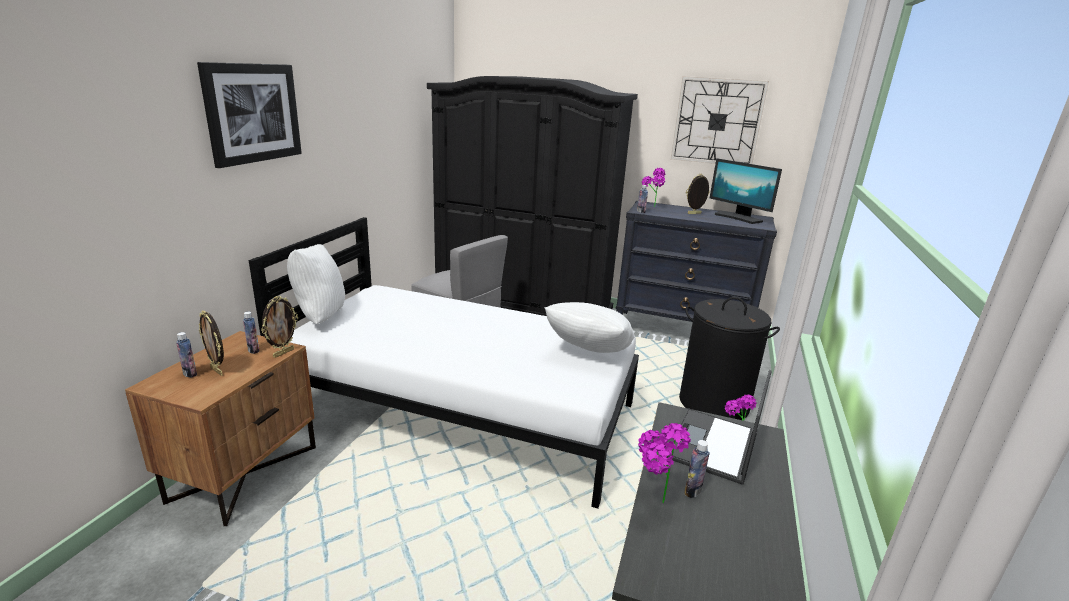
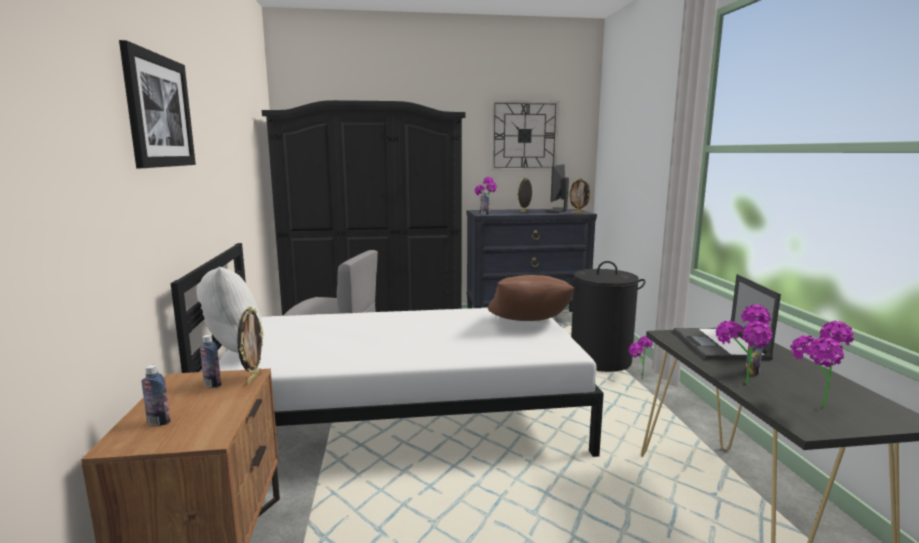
camera: 25 degrees left, 10 degrees down
picture frame [199,311,224,376] -> picture frame moved to [568,178,592,214]
white pillow [545,302,635,353] -> brown pillow [488,275,575,321]
monitor [710,158,782,224] -> monitor turned 90 degrees clockwise [545,164,569,213]
none -> potted plant [790,321,854,408]

